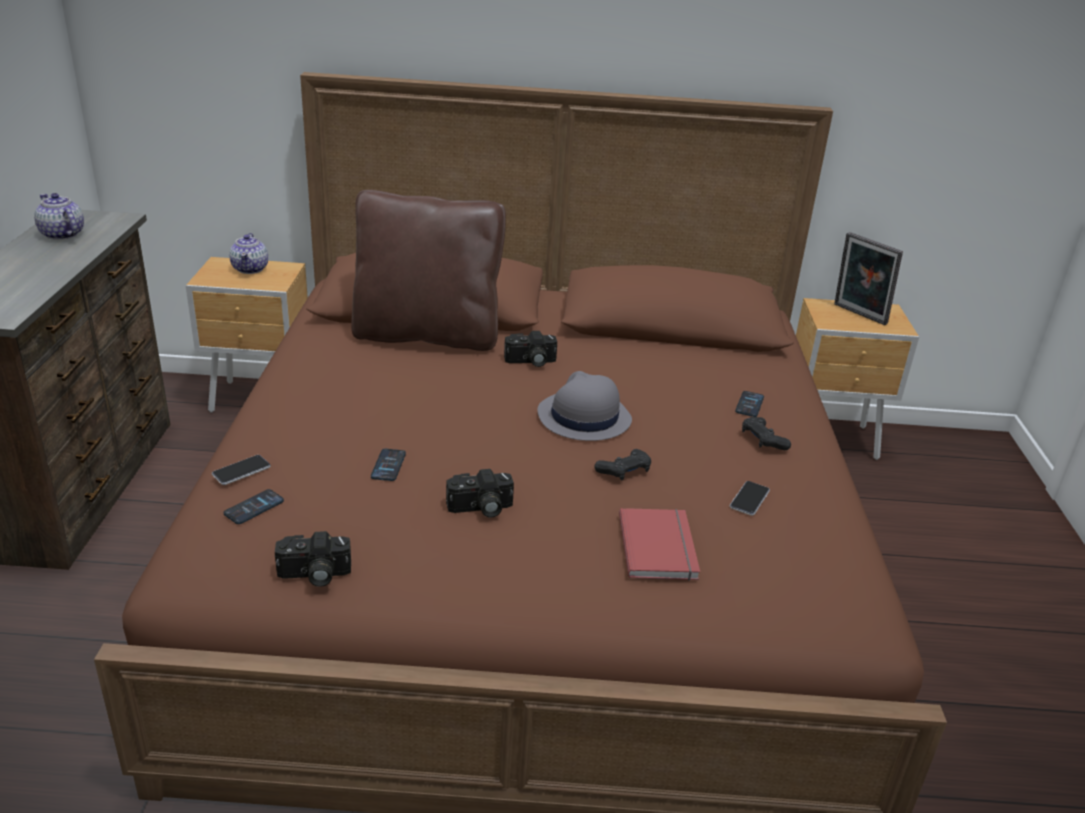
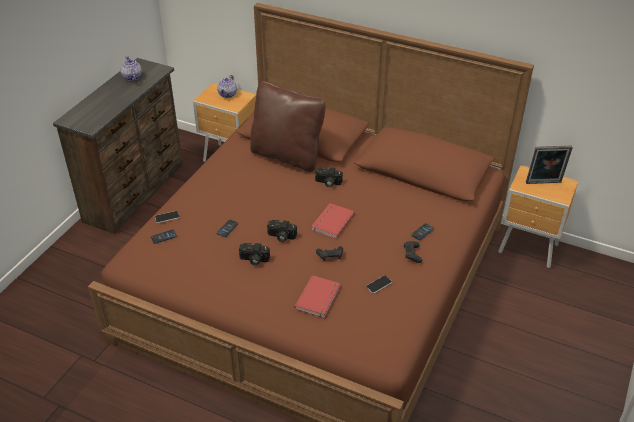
camera: 25 degrees right, 10 degrees up
camera [275,531,351,587] -> camera moved to [267,220,297,242]
grey hat [537,371,632,441] -> red book [311,203,355,239]
picture frame [834,232,903,325] -> picture frame turned 75 degrees counterclockwise [526,146,573,184]

